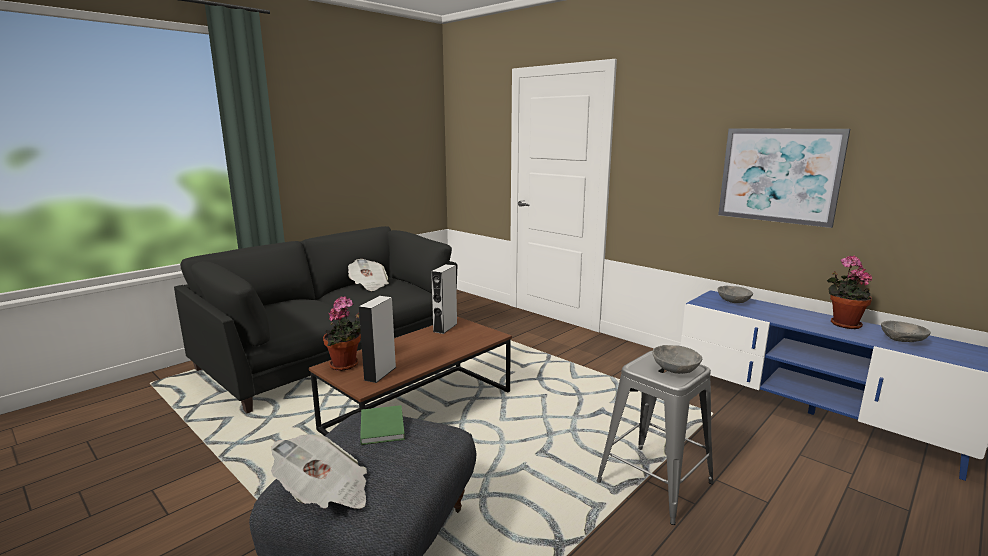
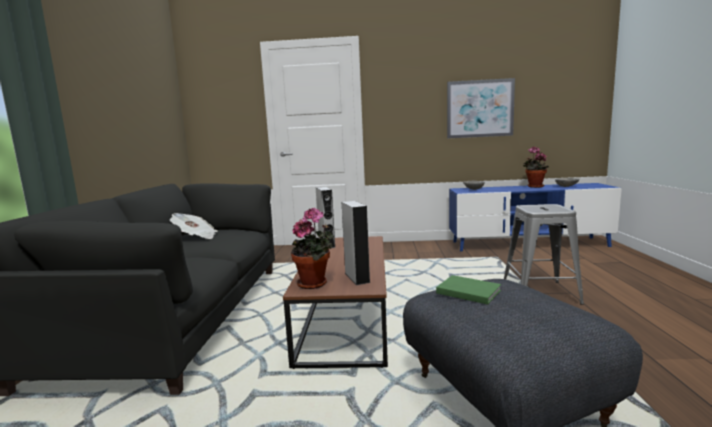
camera: 40 degrees left, 5 degrees down
newspaper [271,435,367,509] -> none
grey bowl [652,345,702,374] -> none

